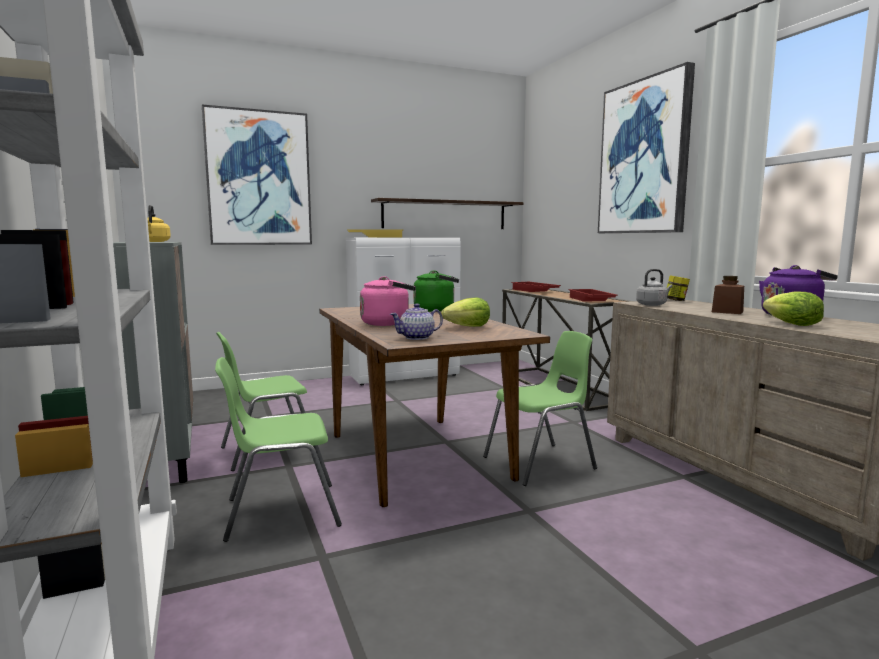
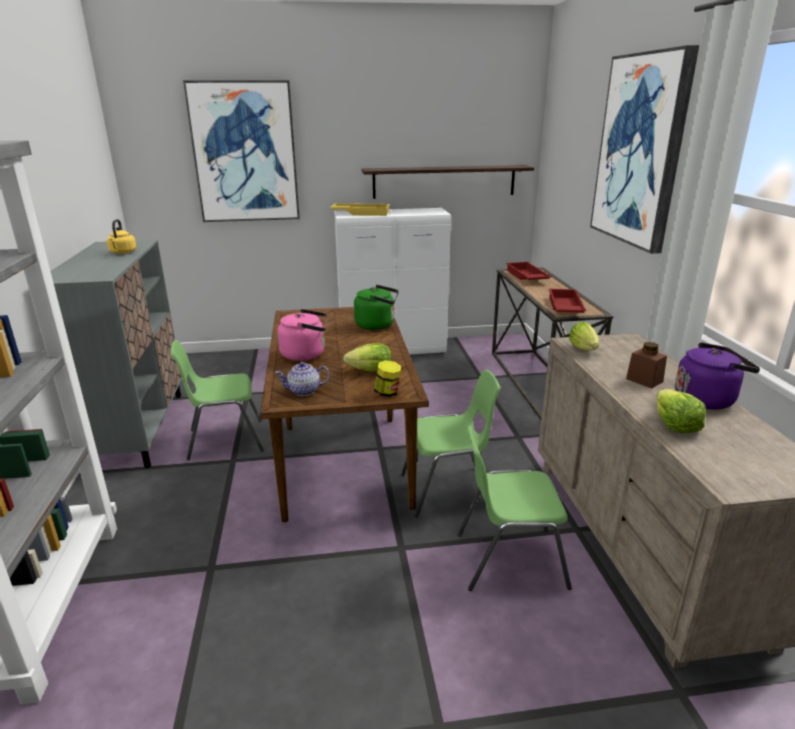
camera: 15 degrees right, 15 degrees up
green chair [215,357,342,542] -> green chair moved to [457,426,572,591]
grey kettle [636,269,673,306] -> lettuce [569,322,599,351]
jar [667,275,690,301] -> jar moved to [374,360,401,397]

